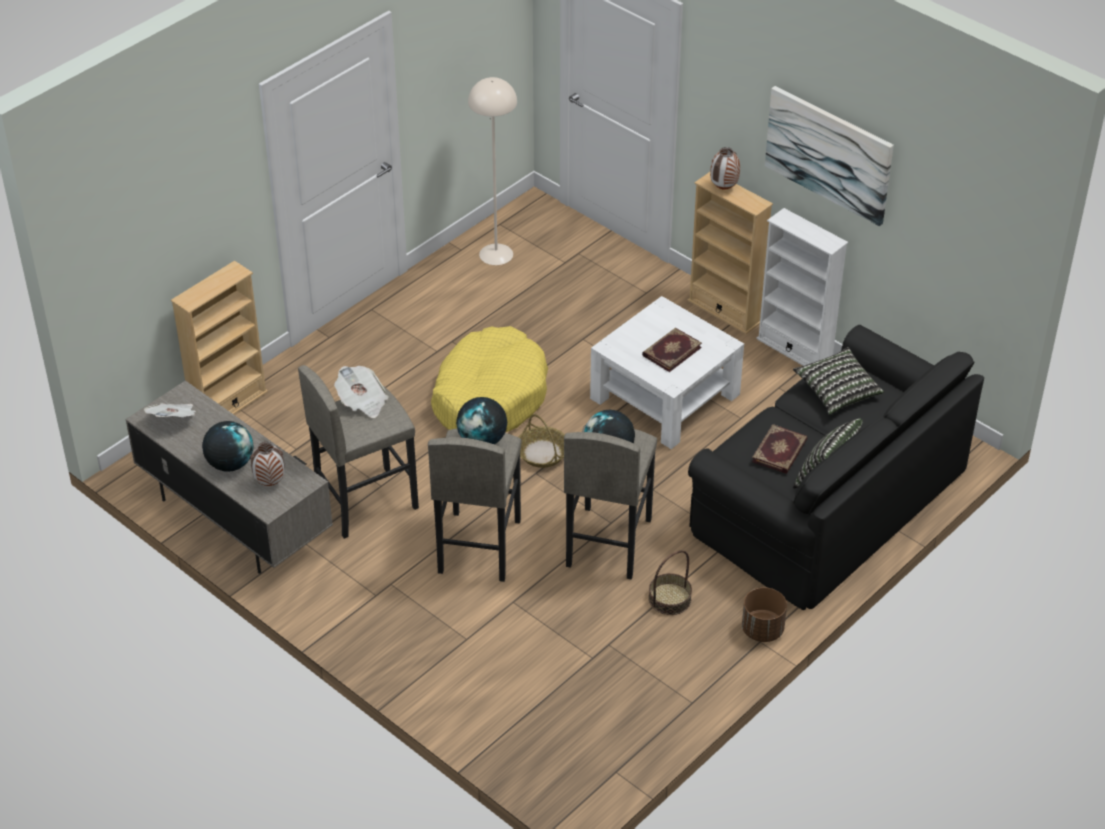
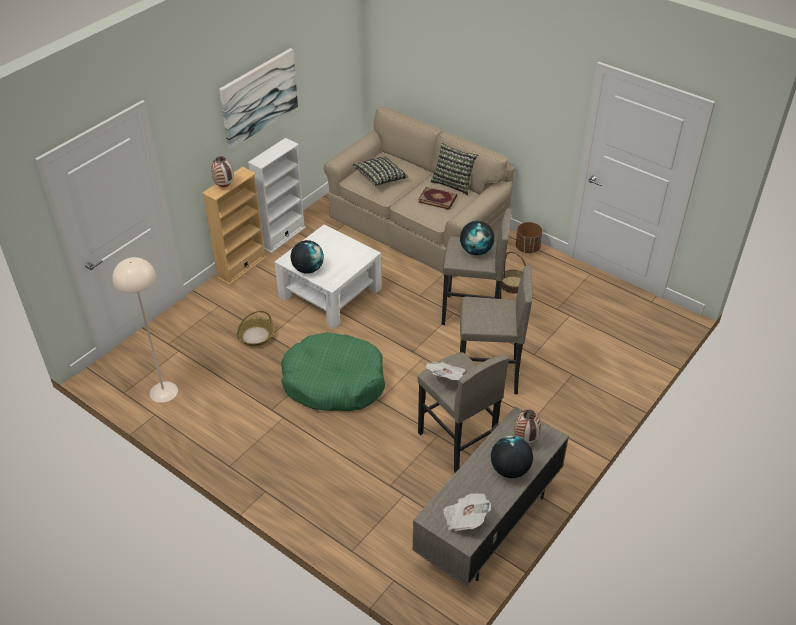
camera: 95 degrees left, 0 degrees up
beige bookcase [171,261,268,415] -> none
yellow dog bed [431,326,548,432] -> green dog bed [281,332,385,411]
globe [456,397,507,445] -> globe moved to [290,240,324,273]
basket [518,414,565,468] -> basket moved to [236,311,274,346]
book [642,328,702,372] -> none
black sofa [688,325,984,610] -> beige sofa [324,106,515,277]

